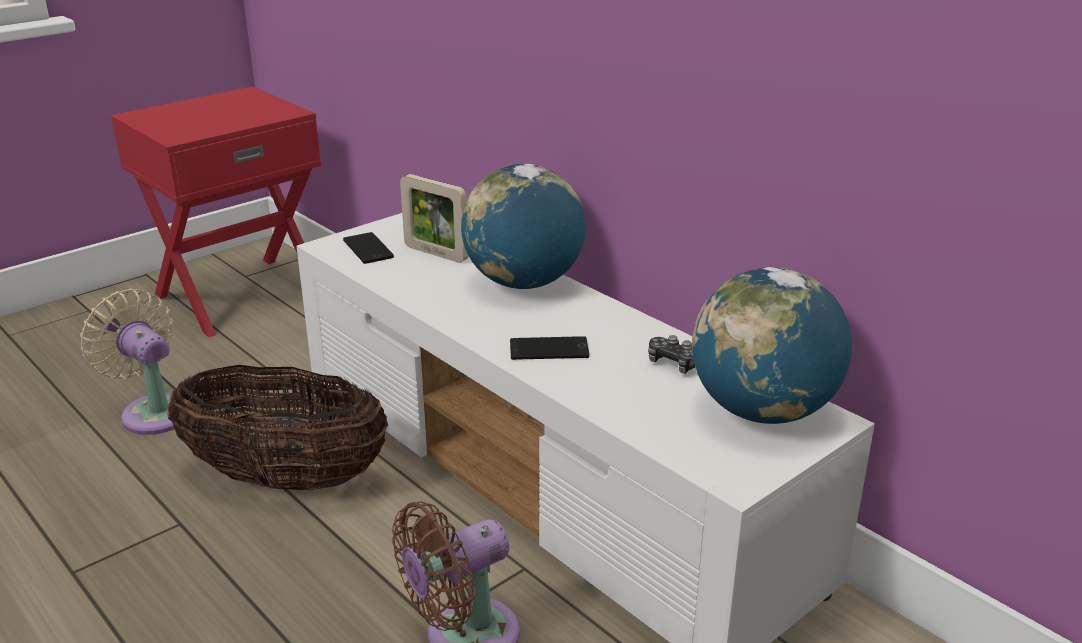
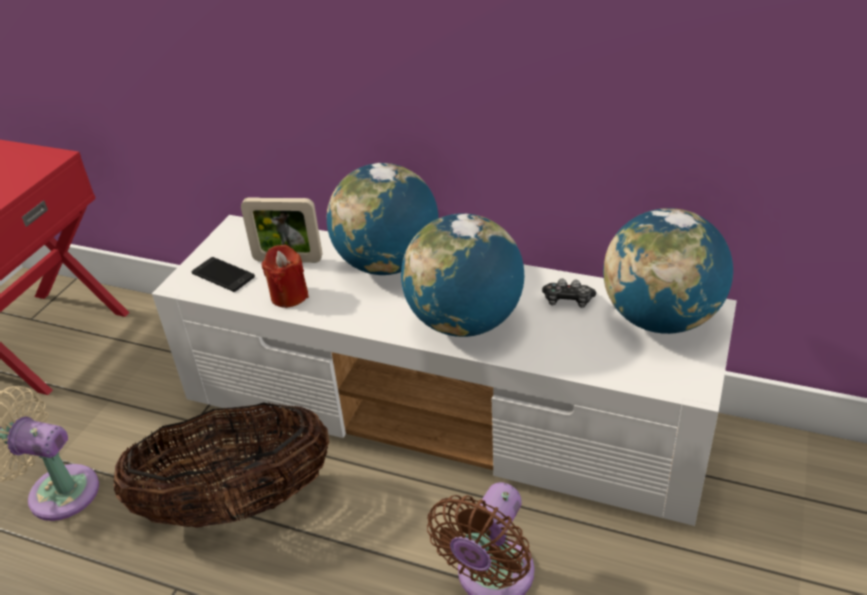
camera: 25 degrees left, 10 degrees up
phone [510,336,589,360] -> globe [401,213,524,337]
none -> red candle [261,245,309,308]

